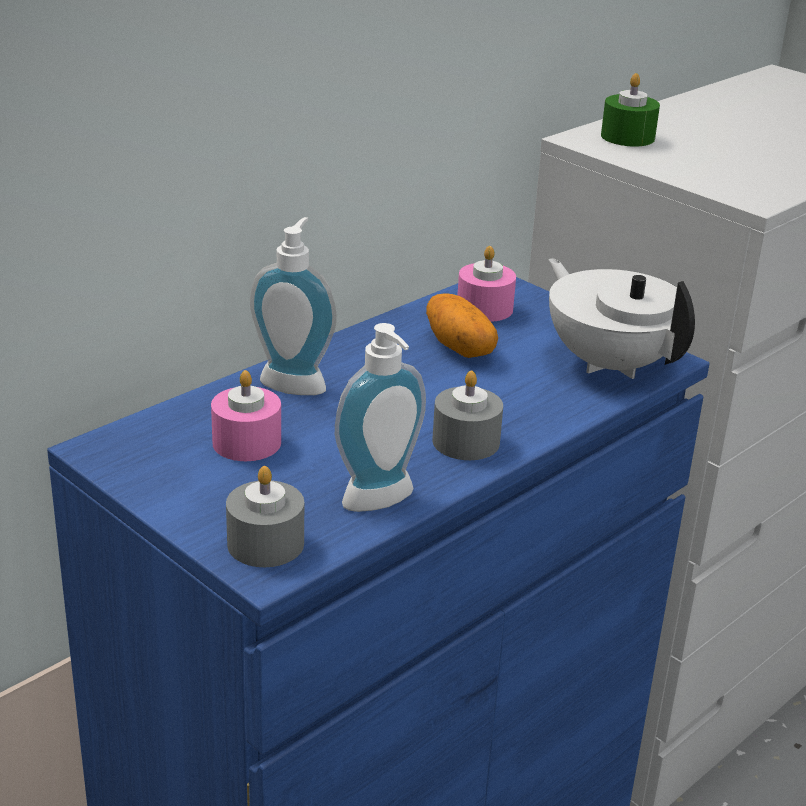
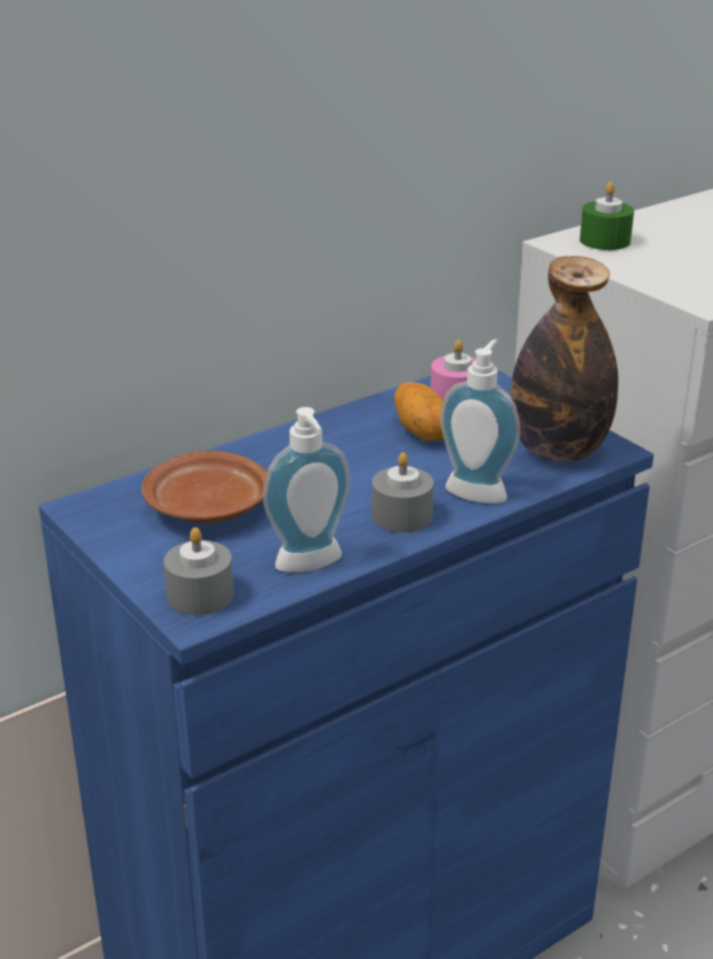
camera: 10 degrees right, 0 degrees up
pink candle [211,370,281,461] -> brown plate [142,451,267,523]
soap dispenser [250,217,337,395] -> soap dispenser moved to [440,339,520,504]
white teapot [549,258,695,379] -> bottle [510,256,618,462]

